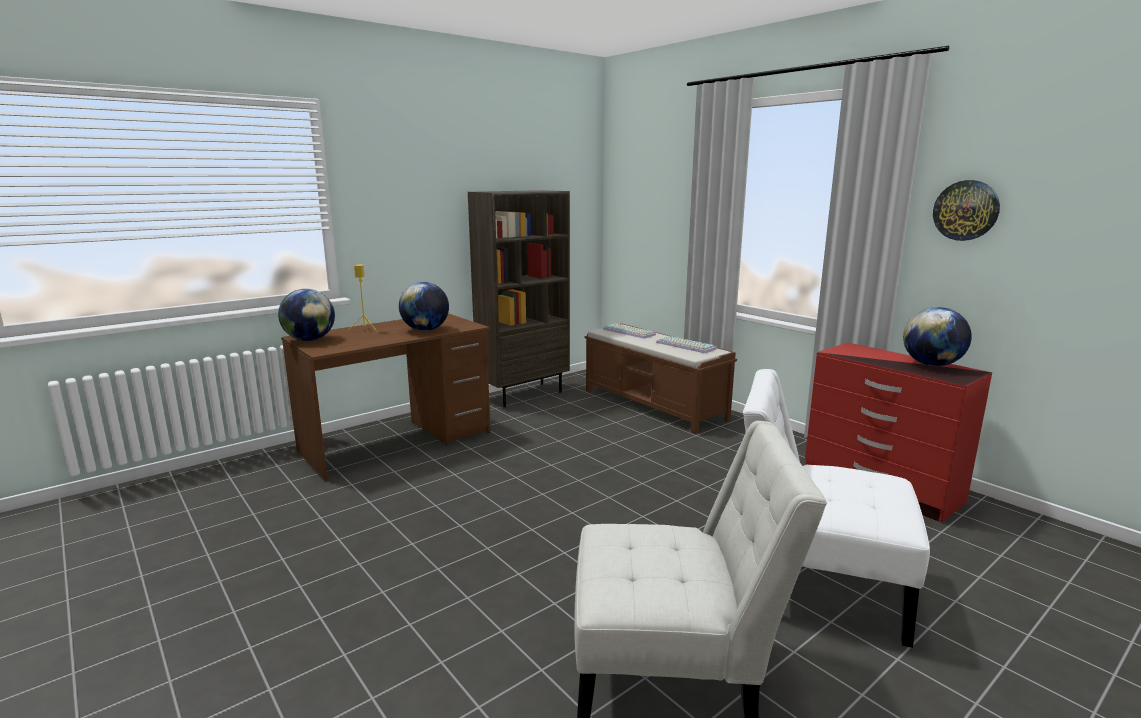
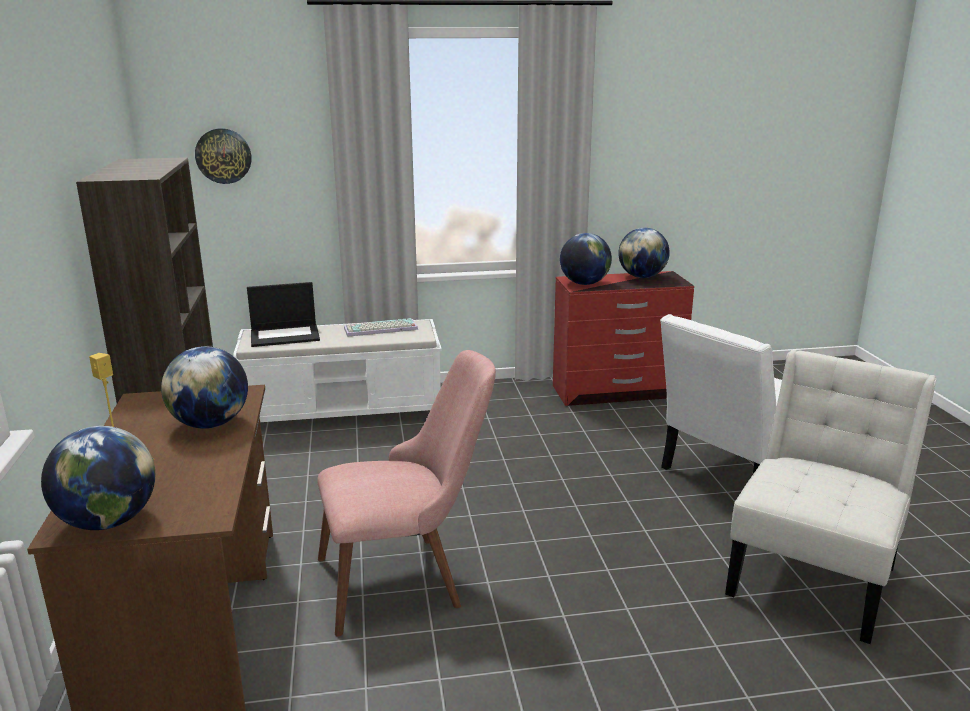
camera: 60 degrees left, 5 degrees up
brown bench [585,324,737,434] -> white bench [234,319,442,422]
keyboard [603,323,656,339] -> laptop [247,282,320,347]
wall clock [933,180,1000,241] -> wall clock moved to [195,128,251,184]
none -> pink chair [317,350,496,636]
none -> globe [560,233,612,285]

